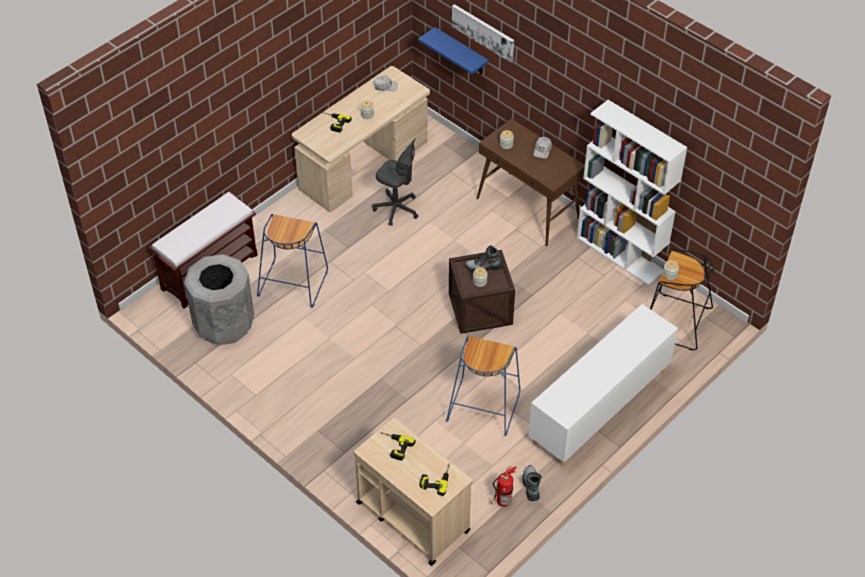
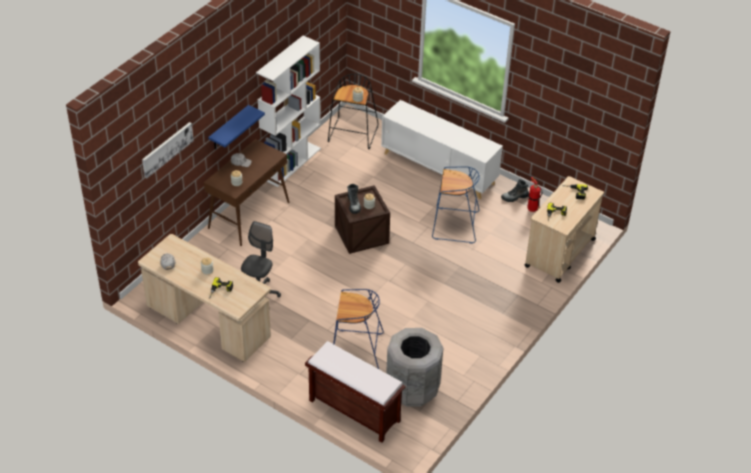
camera: 100 degrees left, 5 degrees down
blue shelf [418,27,489,75] -> blue shelf moved to [208,105,265,149]

